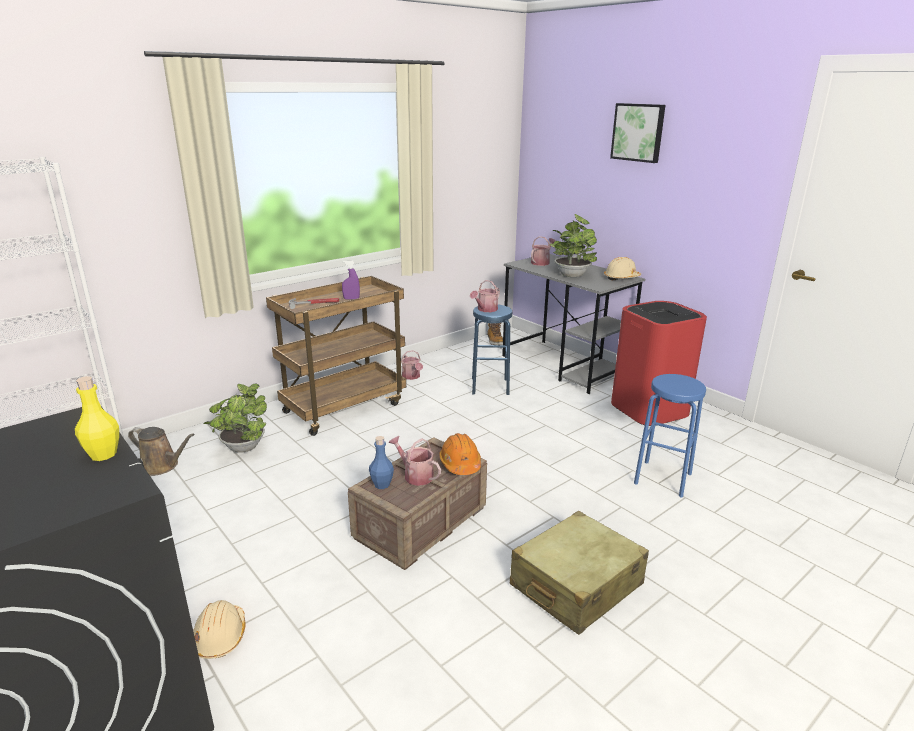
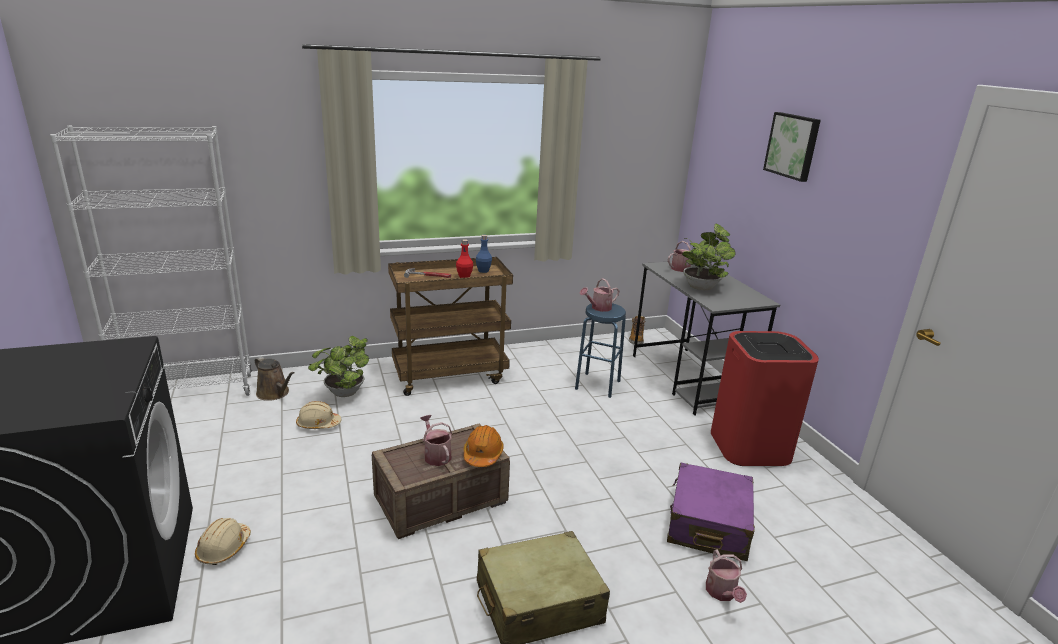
camera: 20 degrees right, 0 degrees up
yellow bottle [75,376,119,461] -> none
purple spray bottle [342,260,360,300] -> red bottle [456,239,473,278]
blue bottle [369,436,394,489] -> blue bottle moved to [476,235,492,273]
watering can [401,350,423,380] -> watering can moved to [706,549,747,603]
beige hard hat [604,257,641,280] -> beige hard hat moved to [296,401,342,429]
blue stool [634,374,706,498] -> purple suitcase [667,462,755,561]

